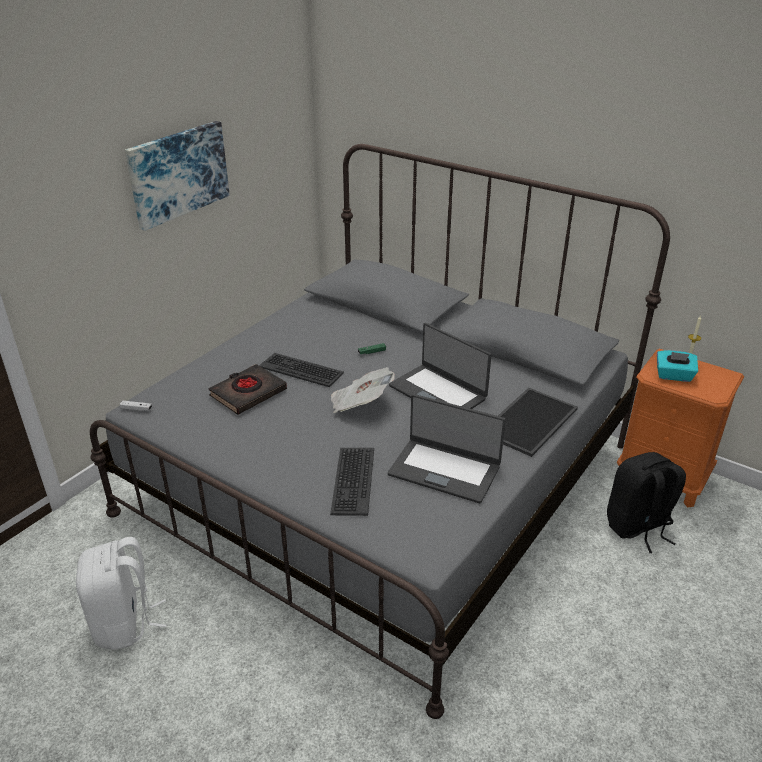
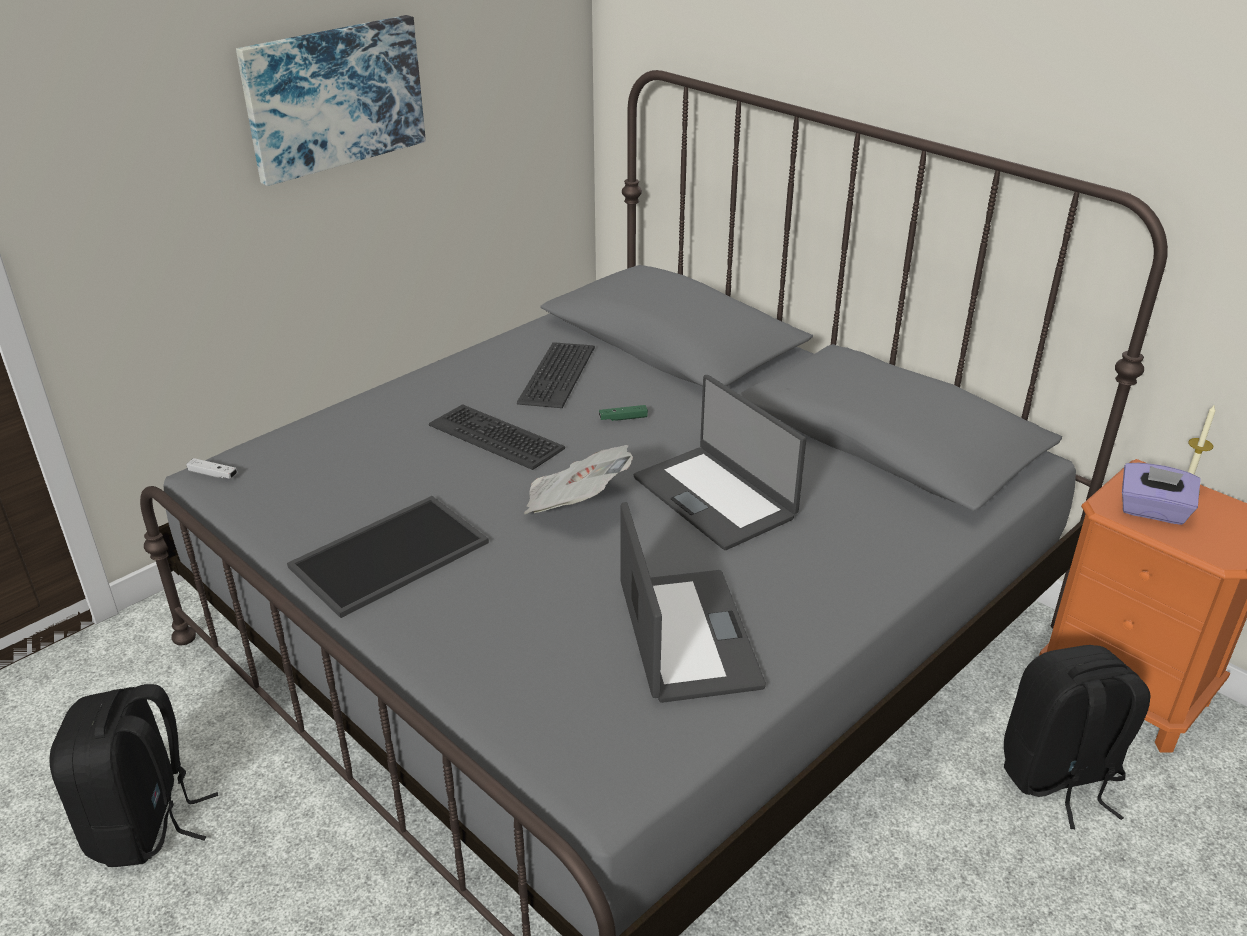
camera: 10 degrees right, 0 degrees up
white backpack [76,537,166,650] -> black backpack [49,684,218,867]
black book [208,364,287,415] -> none
keyboard [330,448,374,516] -> keyboard moved to [517,342,595,408]
laptop [388,394,506,503] -> laptop turned 135 degrees counterclockwise [620,502,766,703]
tray [498,388,578,457] -> tray moved to [287,496,489,618]
turquoise tissue box [657,350,698,382] -> purple tissue box [1122,463,1201,525]

